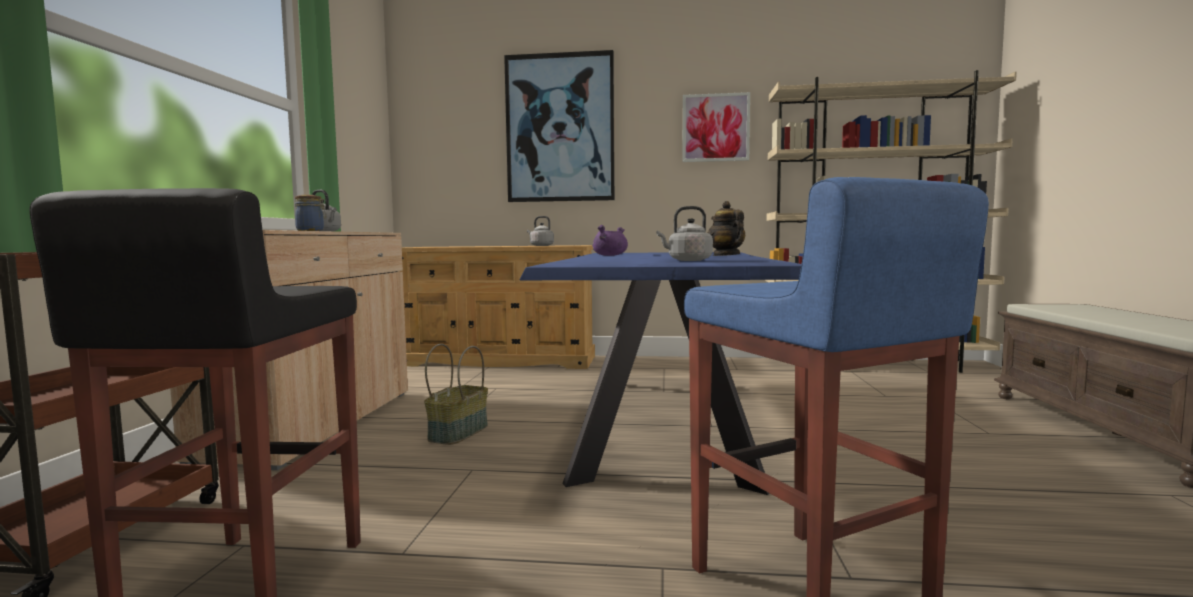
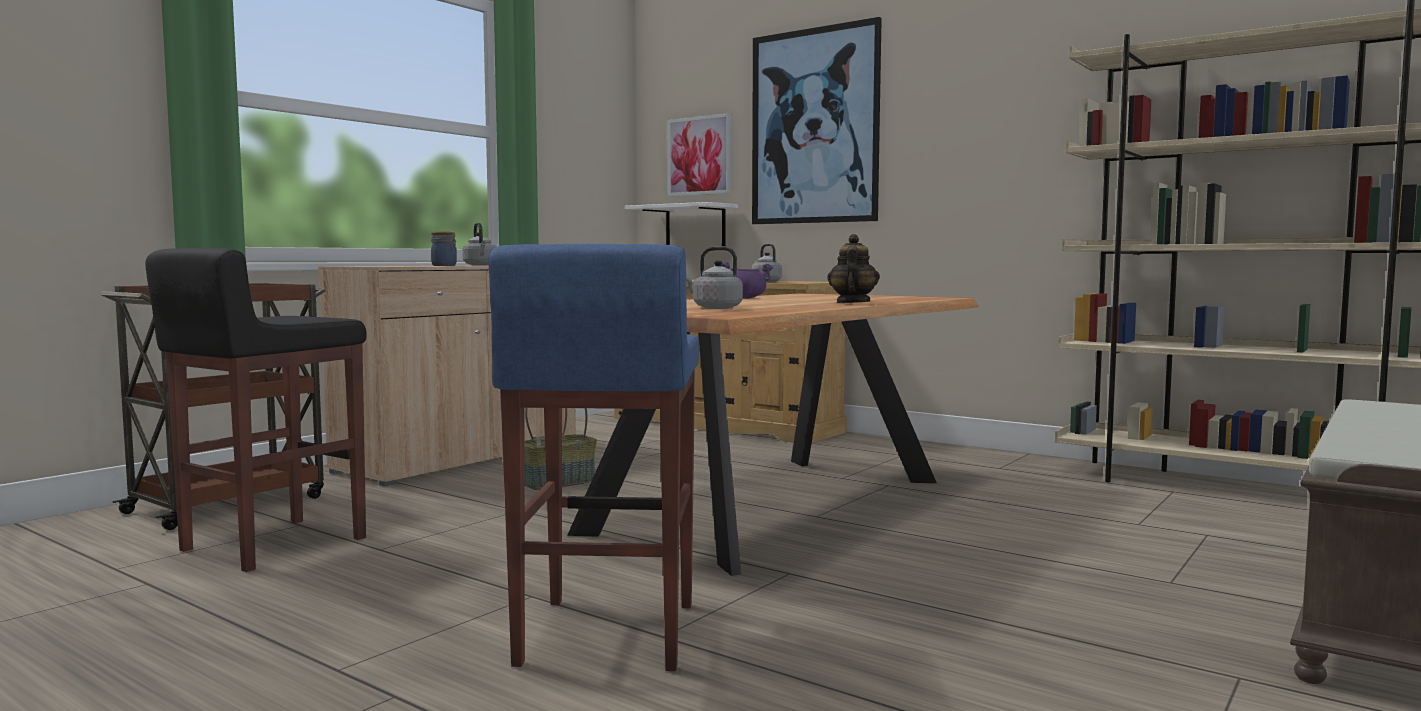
camera: 30 degrees right, 0 degrees up
blue dining table [520,252,801,495] -> brown dining table [567,294,979,576]
picture [682,92,750,162] -> picture moved to [667,113,731,197]
none -> white shelf [625,202,738,246]

